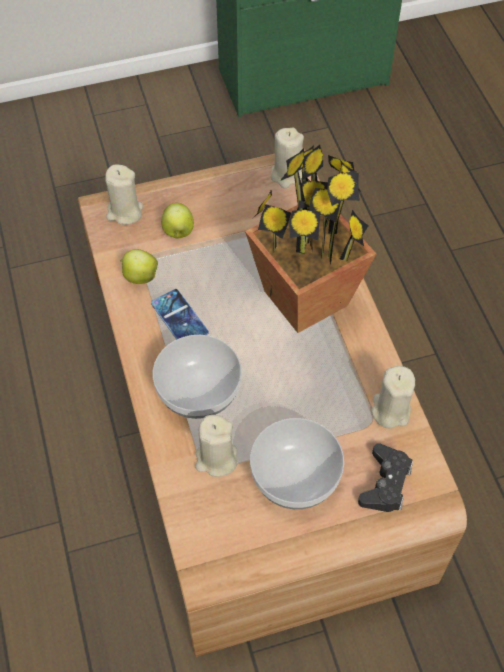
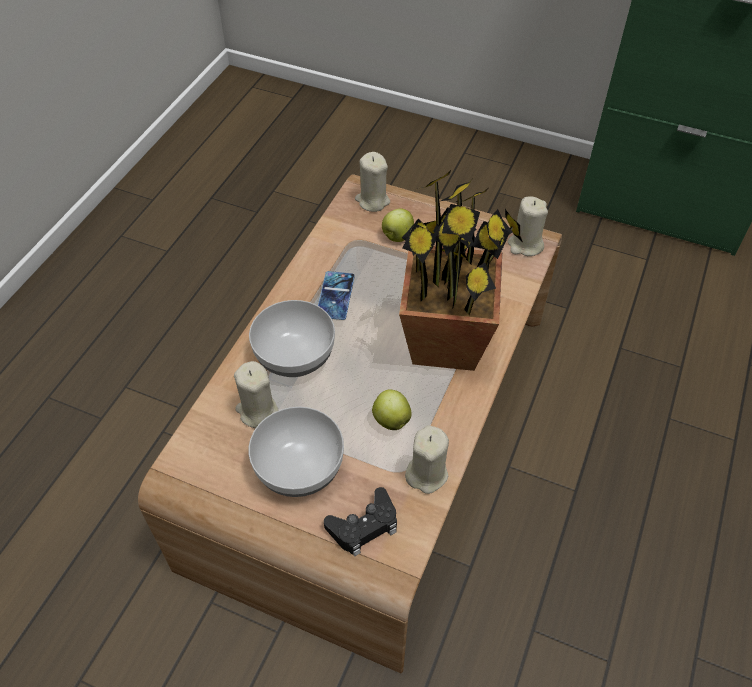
camera: 40 degrees right, 5 degrees down
apple [120,249,158,284] -> apple moved to [372,389,412,430]

